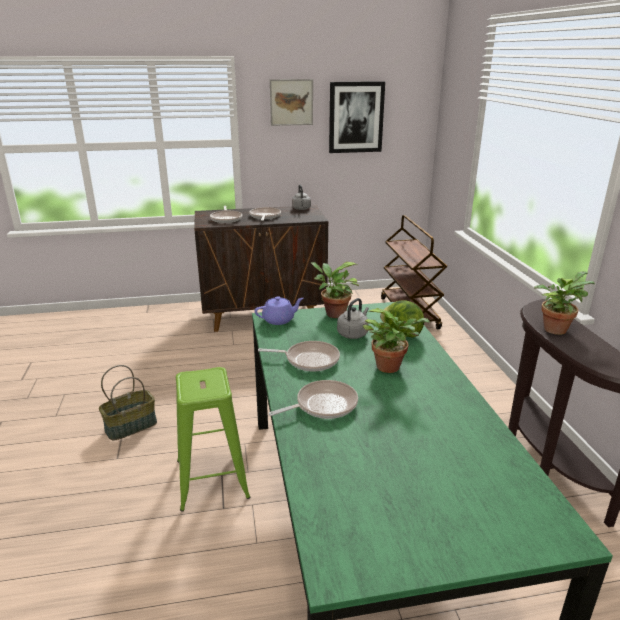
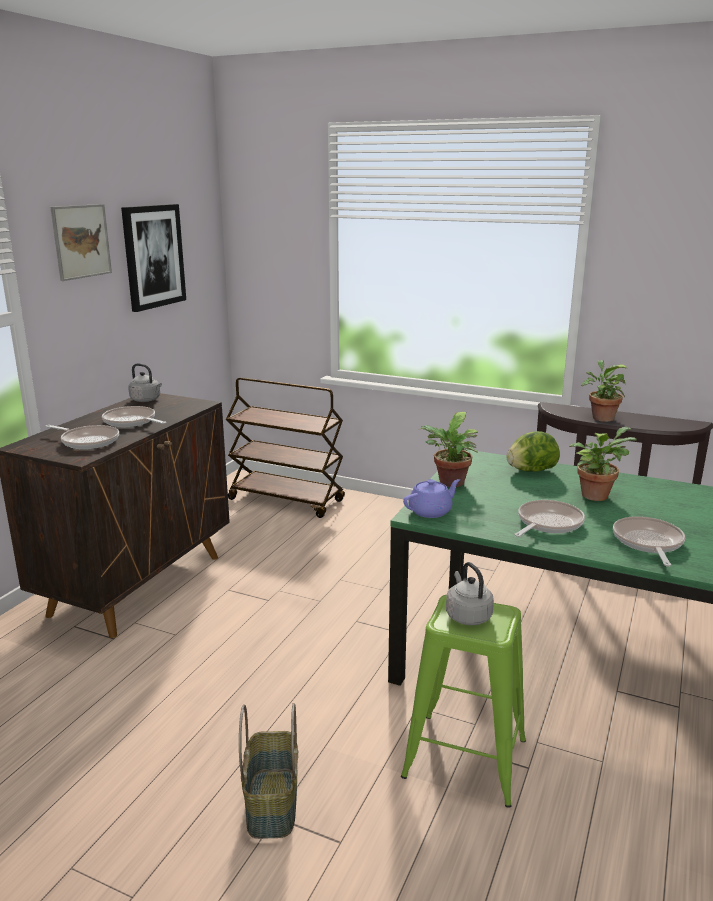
camera: 55 degrees left, 5 degrees down
purple teapot [255,296,304,325] -> purple teapot turned 45 degrees clockwise [403,479,460,518]
grey kettle [337,298,369,339] -> grey kettle moved to [446,562,494,625]

